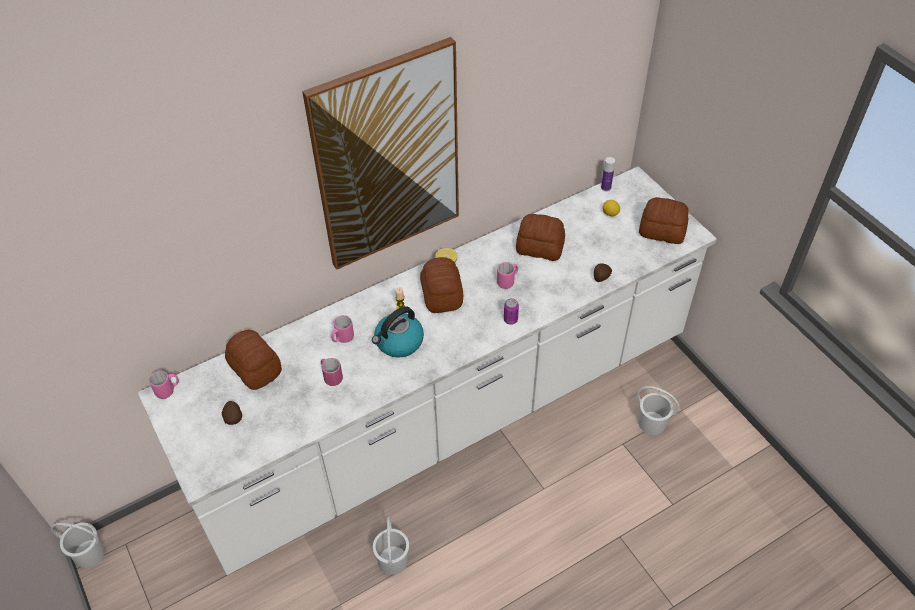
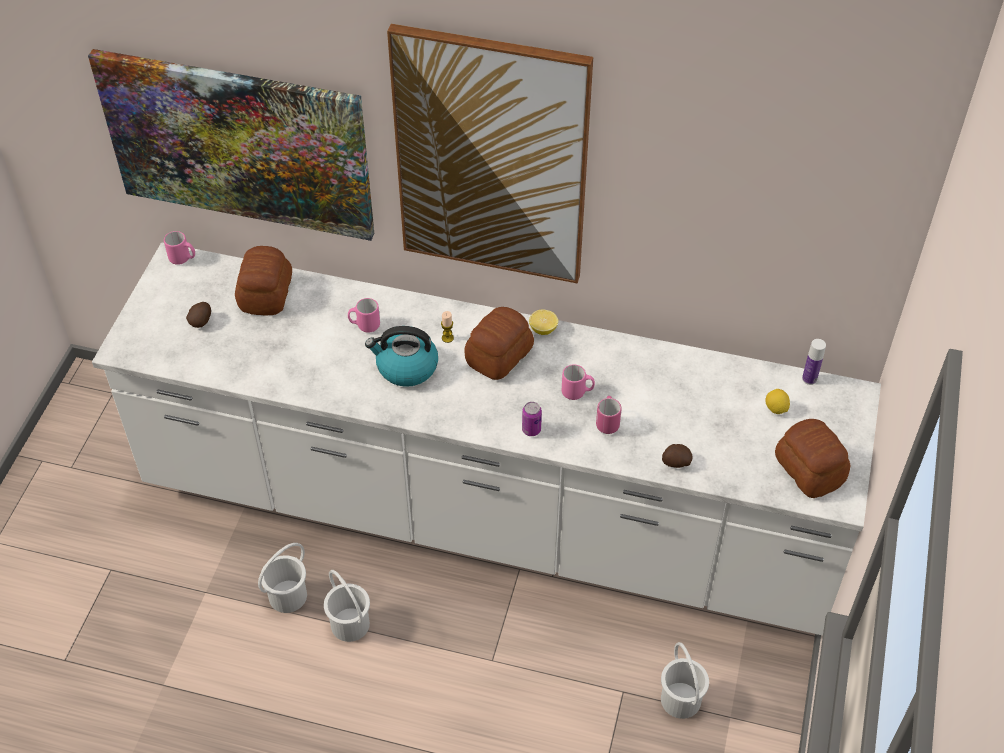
camera: 45 degrees right, 0 degrees up
white bucket [51,523,105,568] -> white bucket moved to [324,570,370,642]
pink mug [321,358,343,386] -> pink mug moved to [596,396,621,434]
bread [516,214,565,261] -> none
none -> picture [88,49,374,241]

